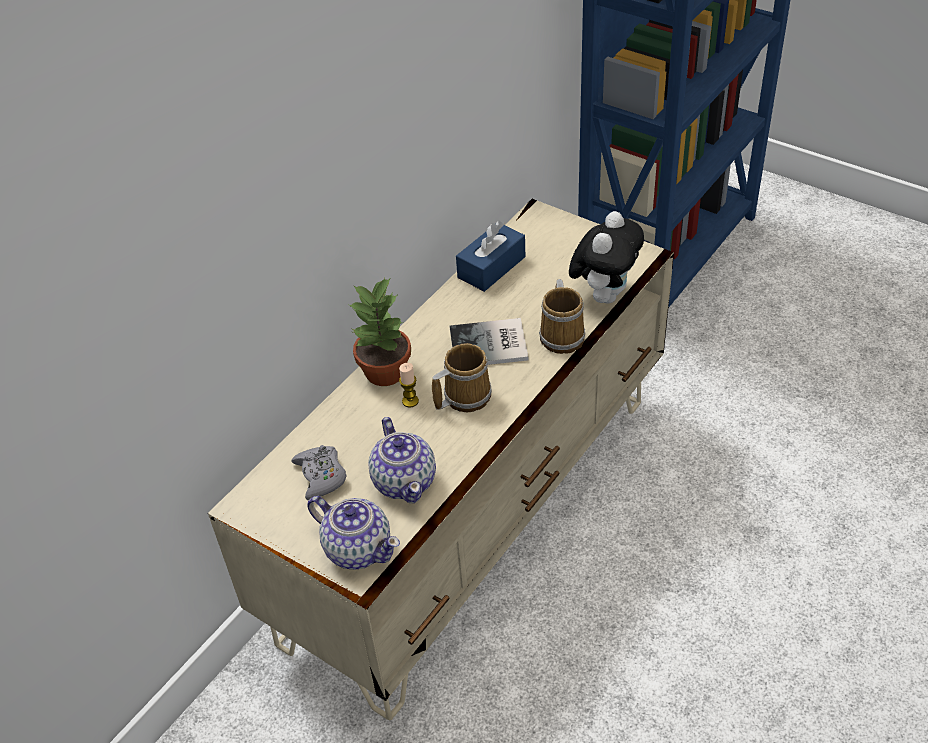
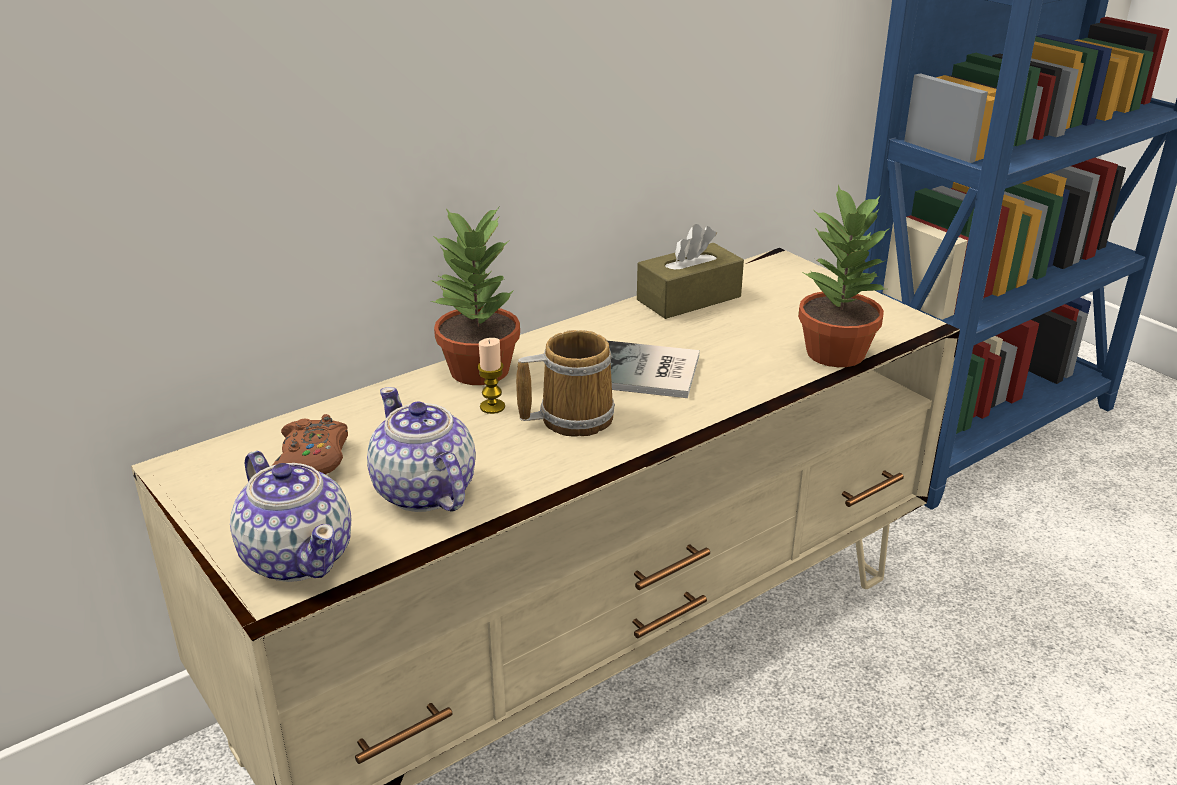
camera: 15 degrees right, 15 degrees down
grey game controller [291,445,346,500] -> brown game controller [272,414,348,474]
teapot [368,417,436,503] -> teapot turned 150 degrees clockwise [367,387,476,512]
blue tissue box [456,221,525,292] -> brown tissue box [637,224,744,319]
mug [539,279,586,354] -> none
plush toy [569,211,644,304] -> potted plant [798,185,890,367]

